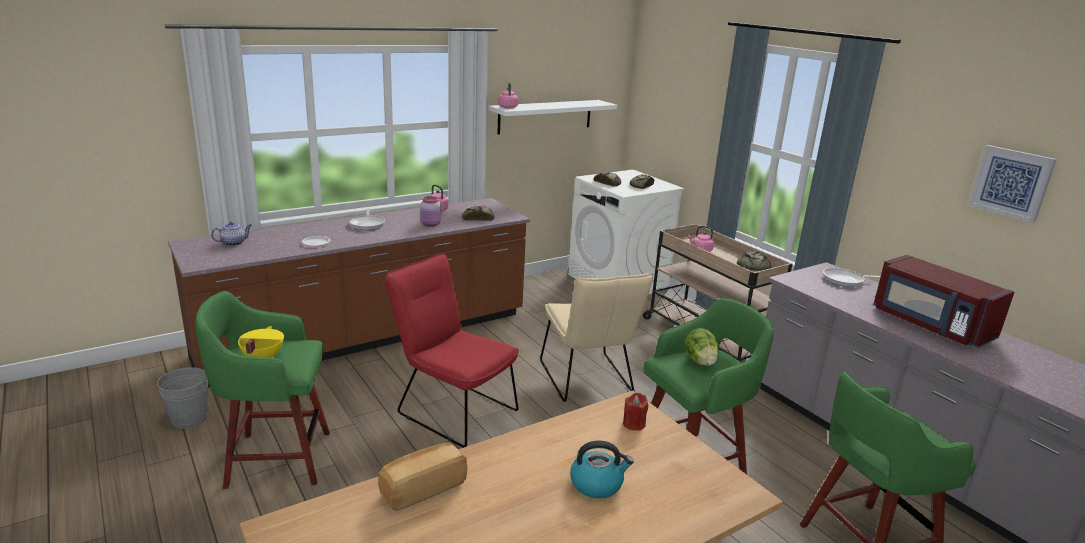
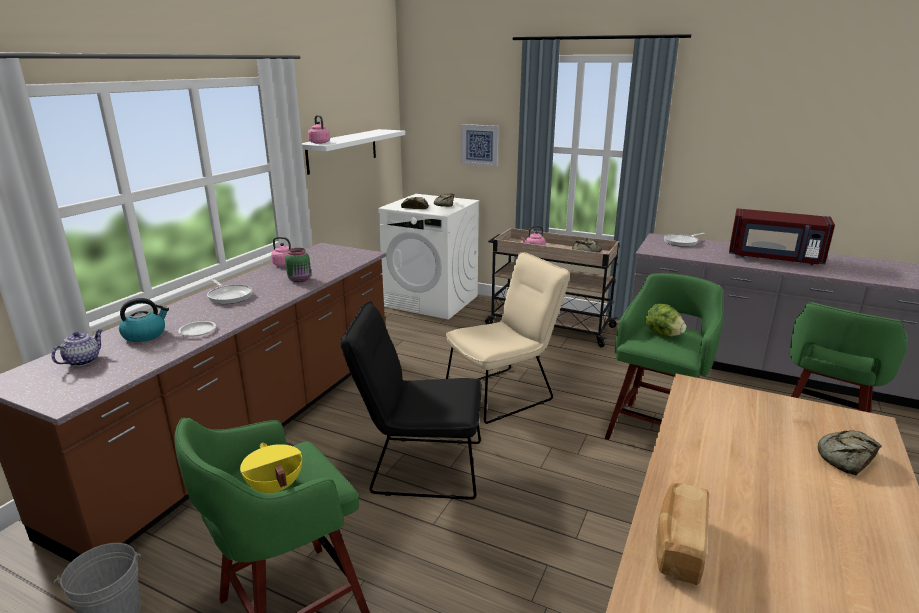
camera: 30 degrees left, 0 degrees up
red chair [385,253,519,448] -> black chair [340,301,482,500]
pink jar [420,196,441,227] -> green jar [285,248,311,283]
bread [462,206,495,221] -> bread moved to [818,430,881,476]
beige chair [540,273,653,402] -> beige chair turned 75 degrees counterclockwise [446,252,570,424]
kettle [570,441,634,499] -> kettle moved to [119,298,169,342]
red candle [623,393,648,431] -> none
picture [968,145,1057,223] -> picture moved to [461,124,499,167]

